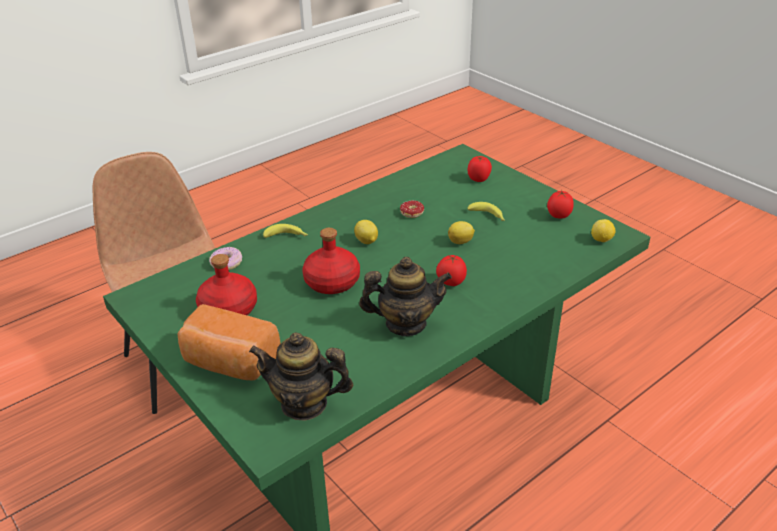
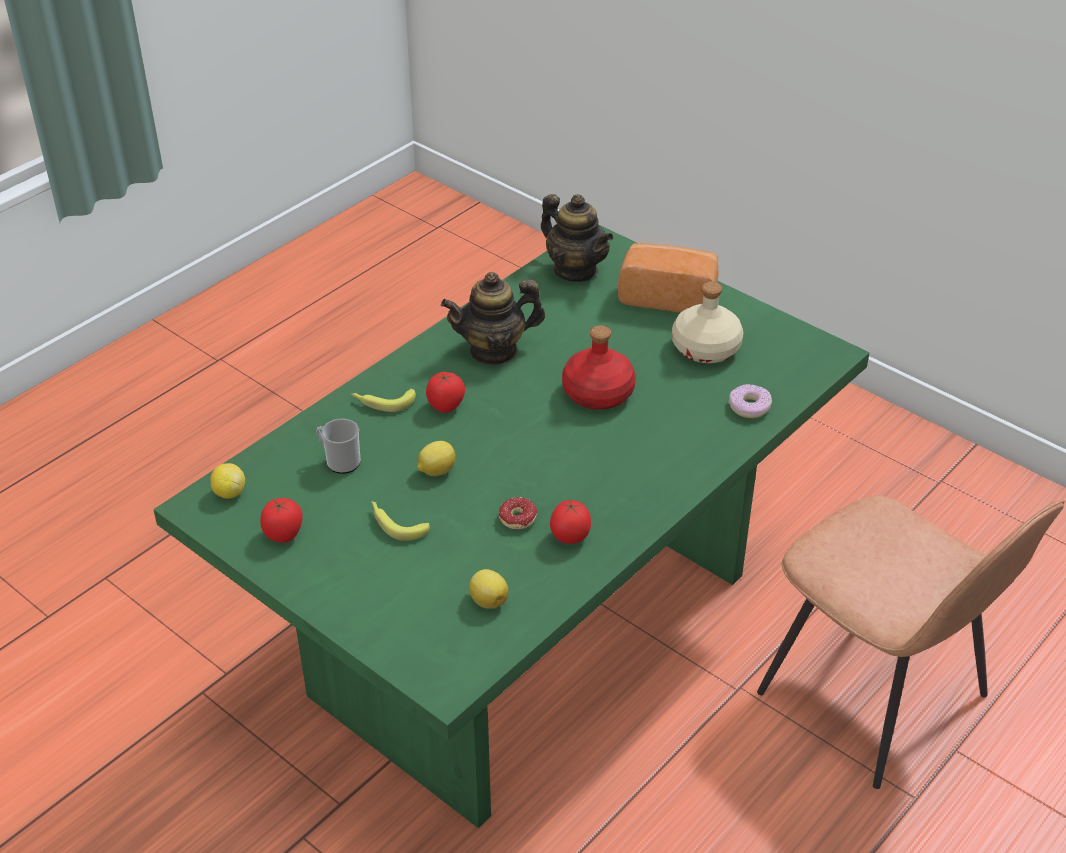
camera: 170 degrees right, 5 degrees up
red bottle [196,254,257,315] -> beige bottle [672,282,743,363]
teapot [249,332,354,421] -> teapot turned 45 degrees clockwise [541,194,613,282]
banana [263,224,308,238] -> banana moved to [351,389,416,412]
lemon [354,220,378,244] -> lemon moved to [469,569,508,609]
tomato [468,156,492,182] -> tomato moved to [550,500,591,544]
none -> mug [316,419,361,474]

